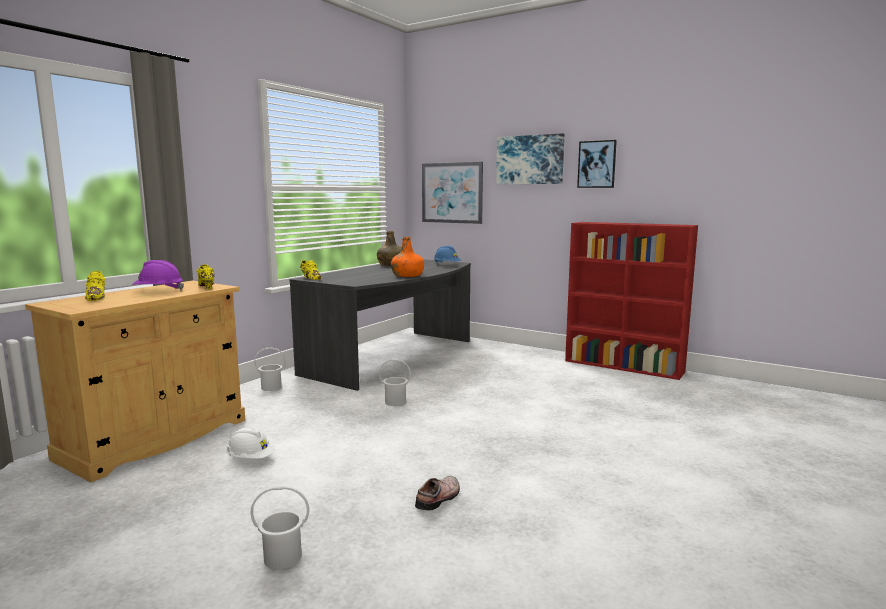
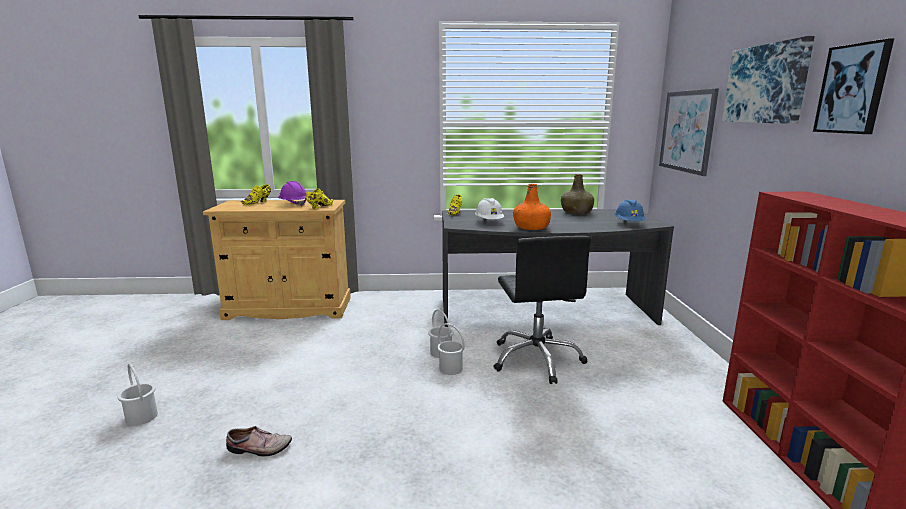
camera: 55 degrees right, 5 degrees up
white hard hat [226,426,275,459] -> white hard hat moved to [475,198,504,219]
white bucket [254,348,286,391] -> white bucket moved to [437,323,465,375]
none -> black office chair [493,236,591,384]

